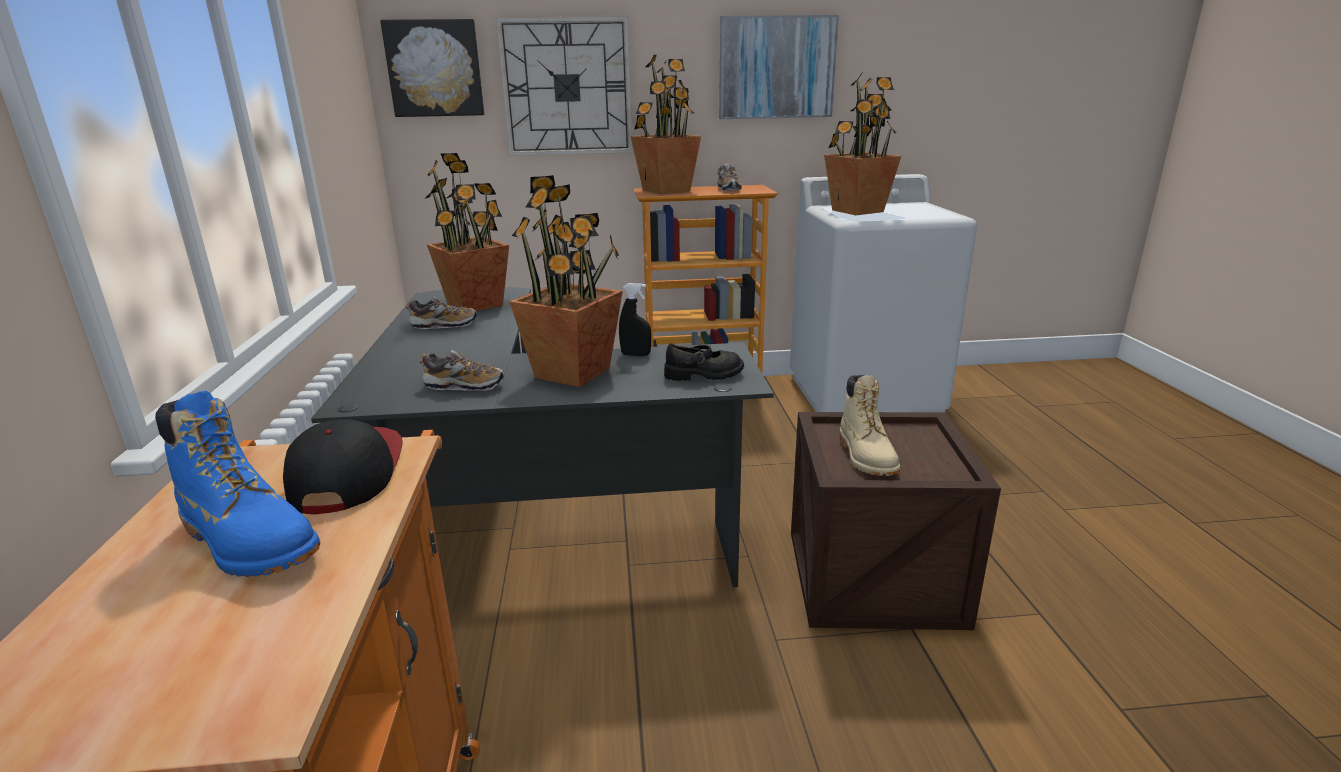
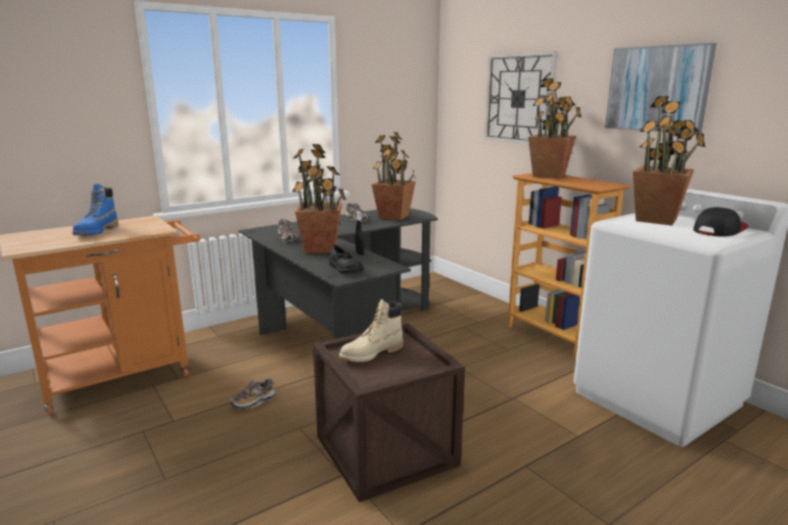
camera: 60 degrees right, 5 degrees down
cap [283,419,403,514] -> cap moved to [693,207,749,237]
picture [380,19,484,117] -> none
shoe [717,164,742,191] -> shoe moved to [229,378,275,409]

